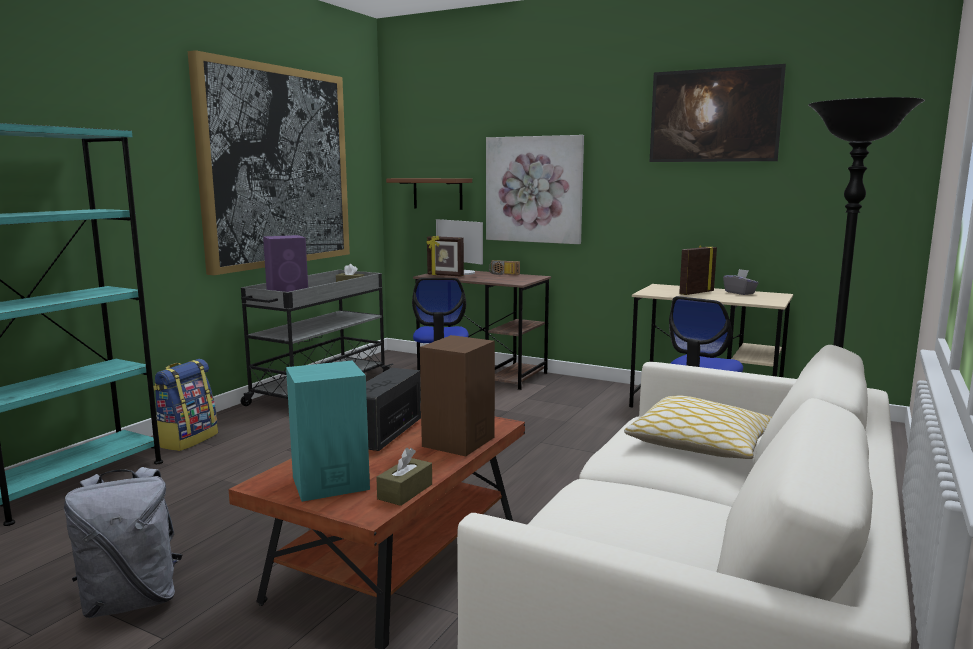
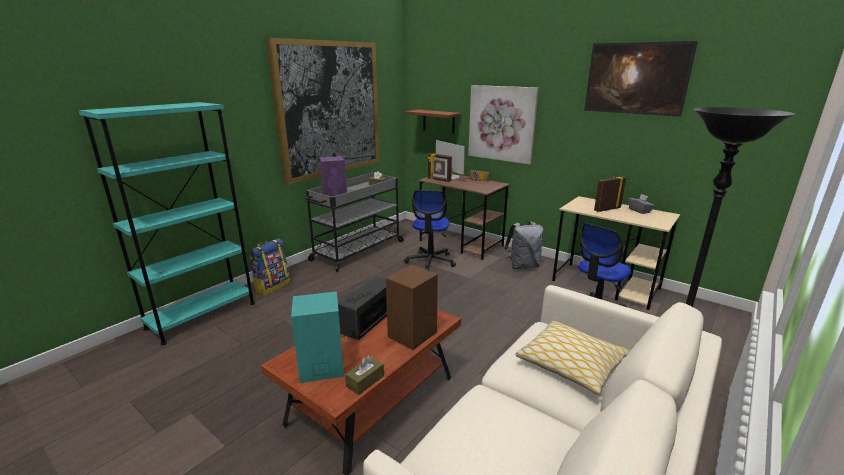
camera: 10 degrees right, 10 degrees up
grey backpack [64,467,183,618] -> grey backpack moved to [504,222,543,269]

